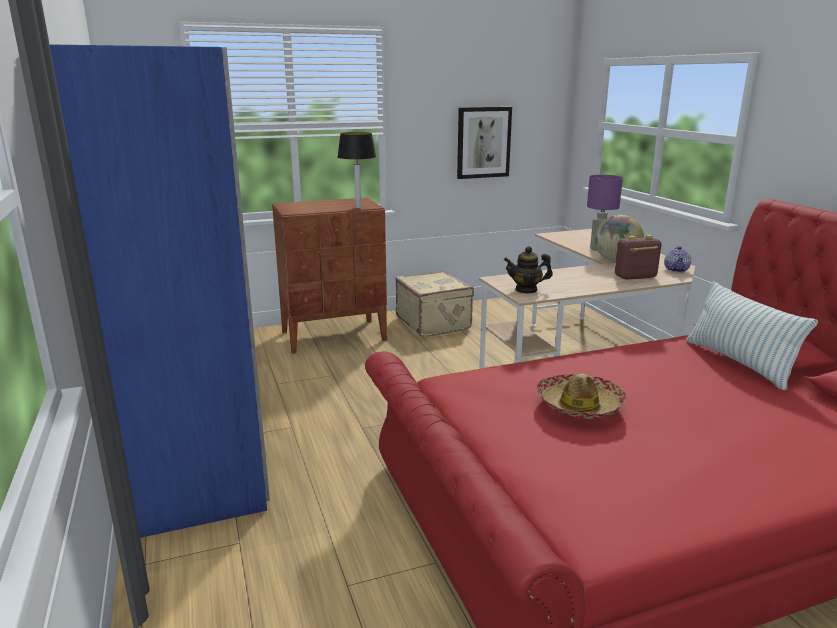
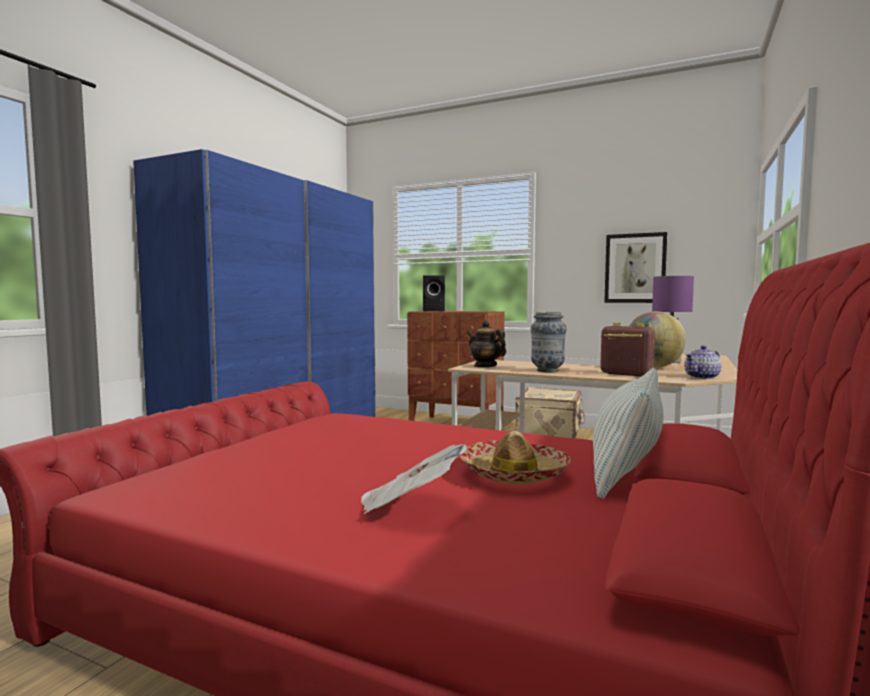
camera: 45 degrees right, 15 degrees down
table lamp [338,132,376,208] -> none
hat [537,373,627,419] -> hat moved to [460,431,571,485]
none -> newspaper [361,444,467,514]
none -> black speaker [423,275,445,312]
none -> vase [531,312,567,373]

